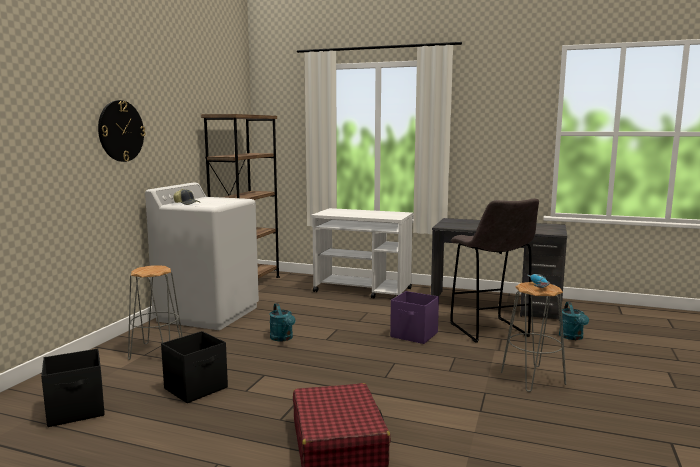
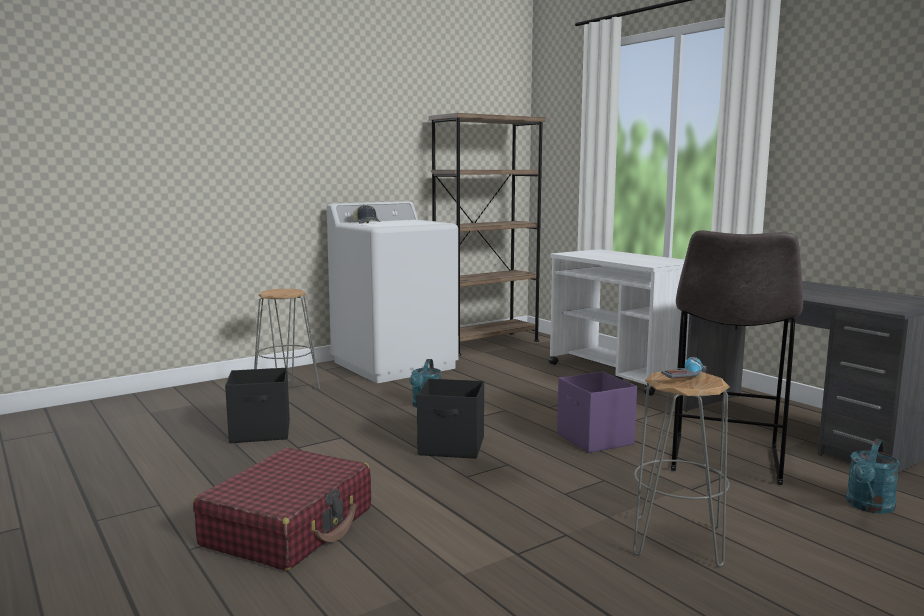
camera: 35 degrees right, 0 degrees up
black storage box [41,349,105,427] -> black storage box moved to [417,378,484,459]
wall clock [98,100,145,162] -> none

